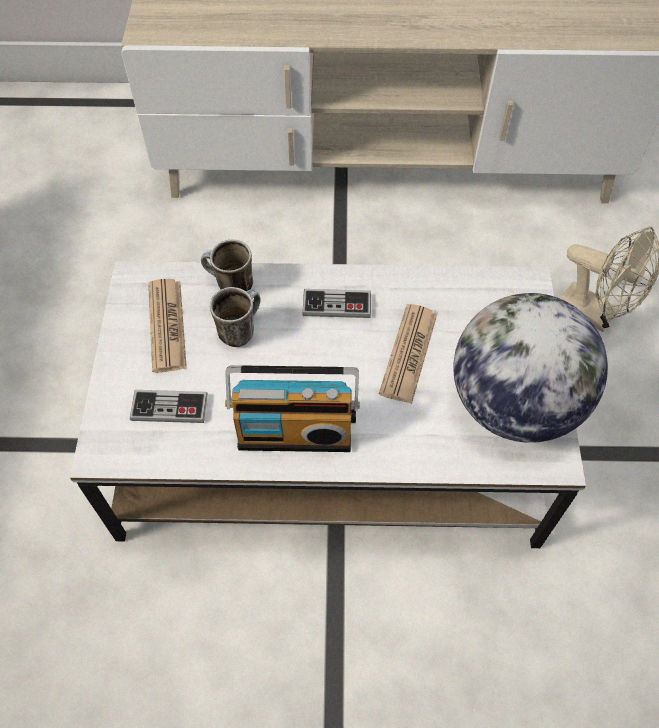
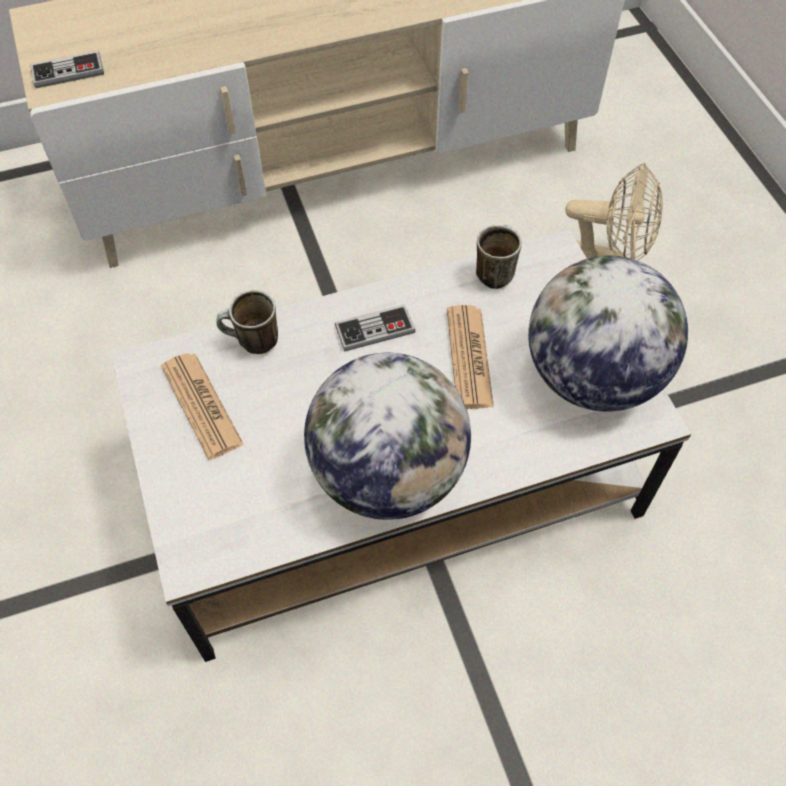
camera: 20 degrees left, 0 degrees up
game controller [130,390,208,423] -> game controller moved to [30,51,104,88]
mug [210,287,261,347] -> mug moved to [476,225,522,289]
radio [225,365,360,452] -> globe [304,353,471,520]

